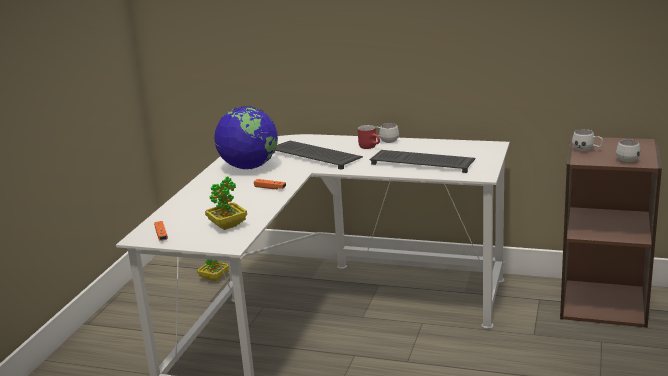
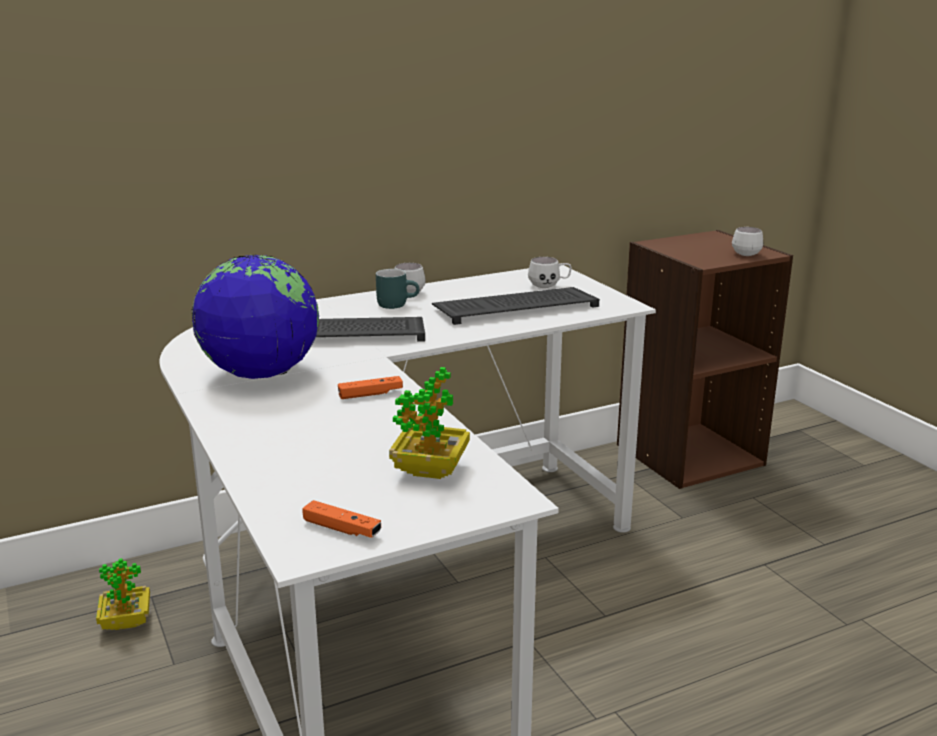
camera: 45 degrees left, 0 degrees up
red mug [358,125,380,149] -> turquoise mug [376,269,419,309]
white mug [572,129,603,151] -> white mug moved to [528,257,572,288]

